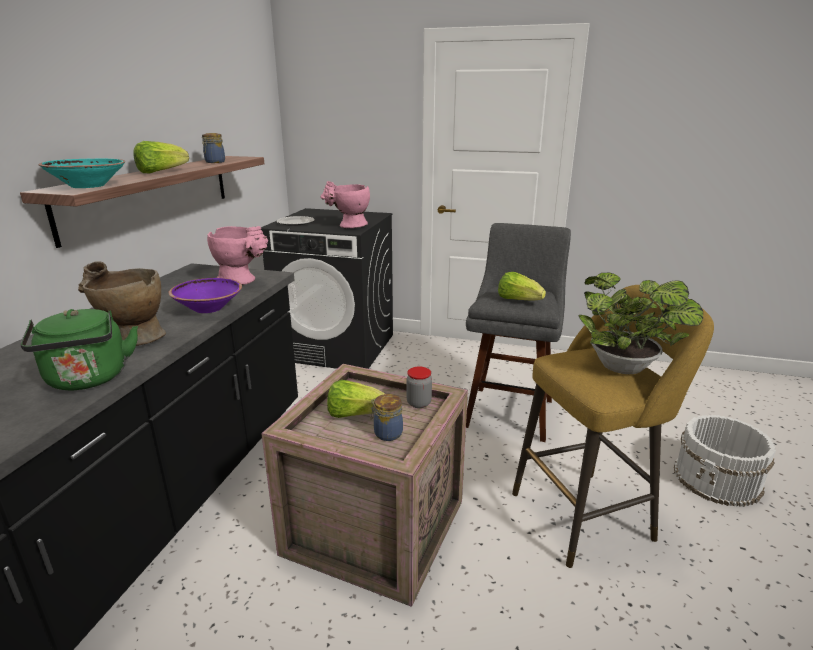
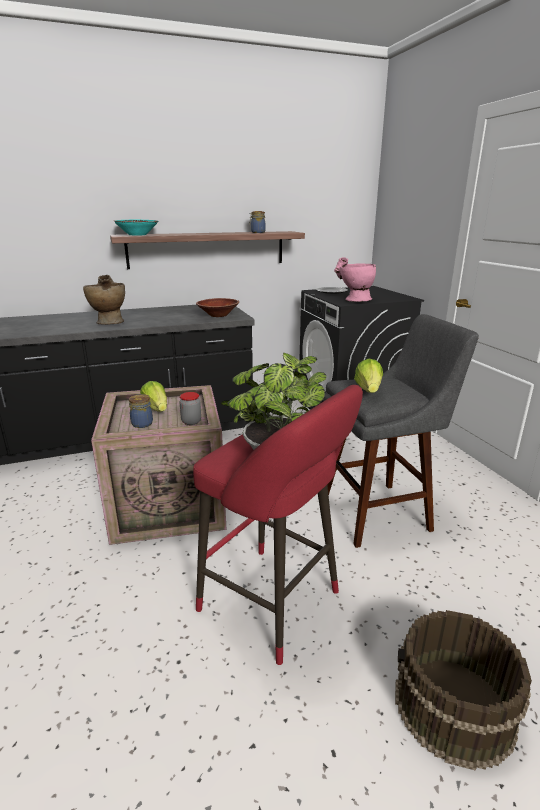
camera: 55 degrees right, 0 degrees up
green kettle [20,309,138,390] -> none
lettuce [133,141,189,173] -> none
purple bowl [168,278,242,313] -> none
pink vase [207,226,268,285] -> brown bowl [196,298,239,317]
yellow stool [512,285,714,568] -> red stool [193,385,363,665]
white bucket [674,415,776,507] -> brown bucket [395,610,532,771]

